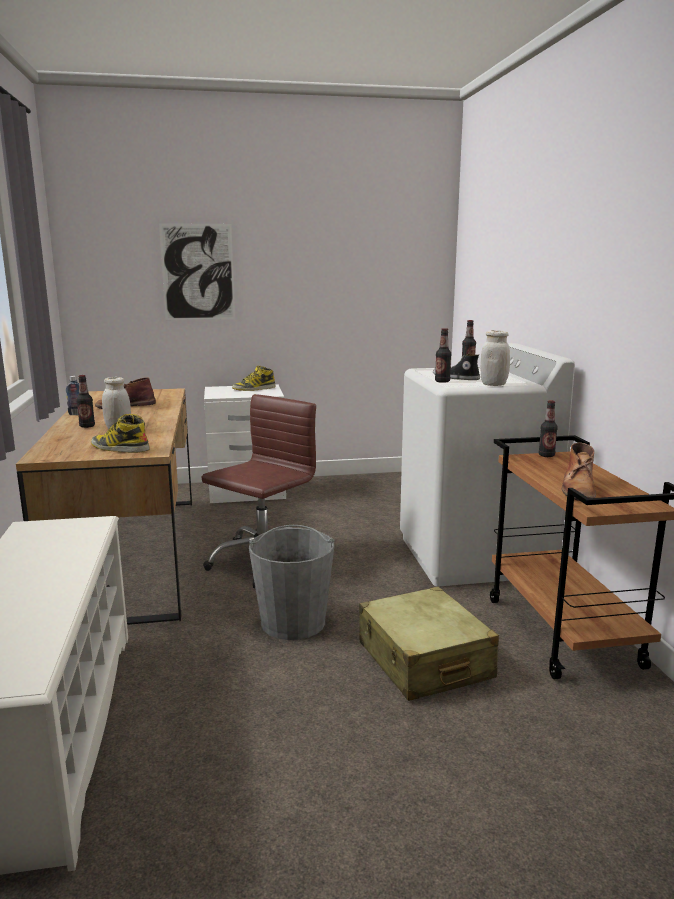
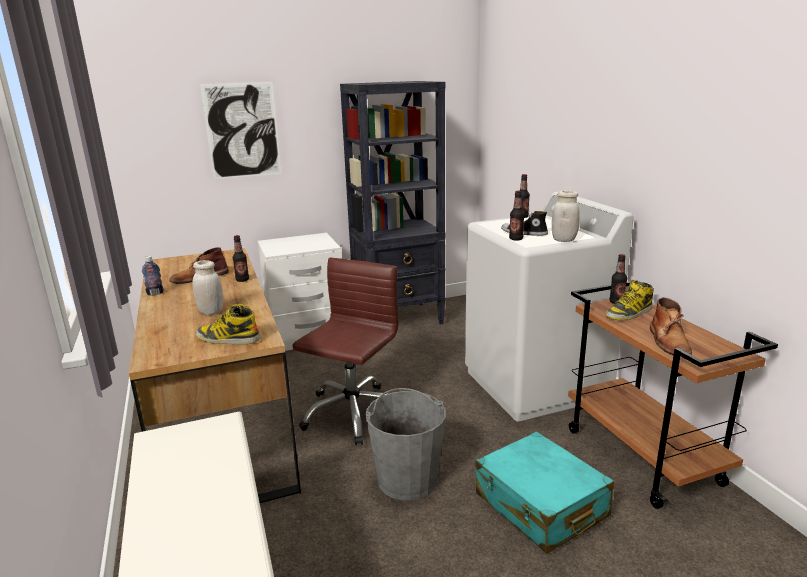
camera: 10 degrees left, 5 degrees up
bottle [77,375,95,428] -> bottle moved to [233,235,249,282]
boot [232,366,275,391] -> boot moved to [605,280,653,320]
beige suitcase [359,586,499,701] -> turquoise suitcase [475,432,614,554]
none -> black bookcase [340,81,445,325]

